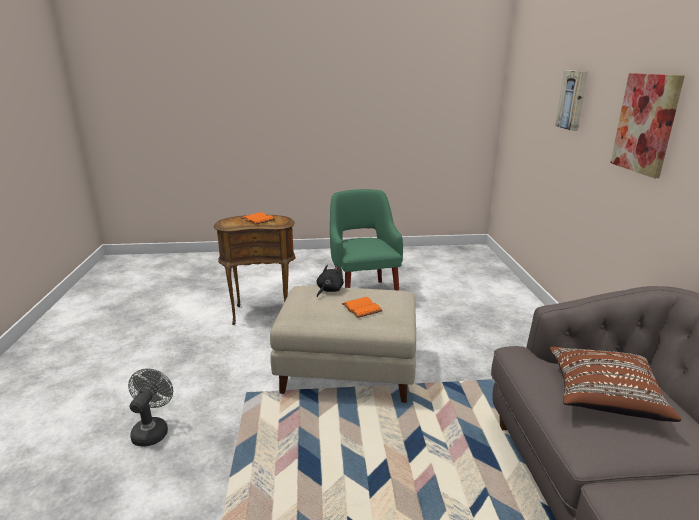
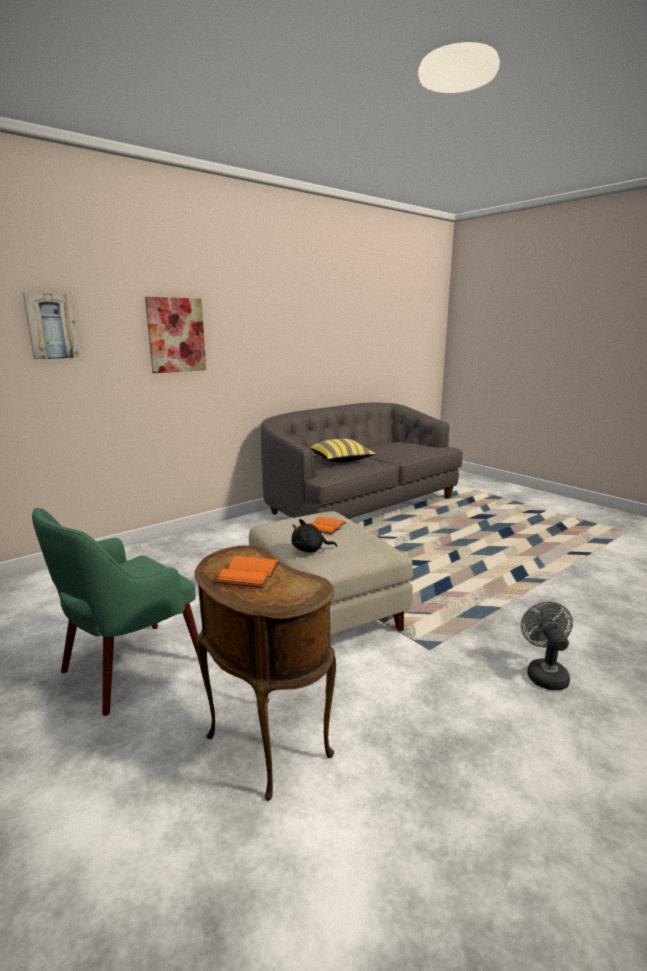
camera: 125 degrees left, 5 degrees down
grey fan [128,368,173,446] -> grey fan turned 120 degrees clockwise [521,601,573,690]
brown pillow [549,347,681,422] -> yellow pillow [310,439,376,463]

